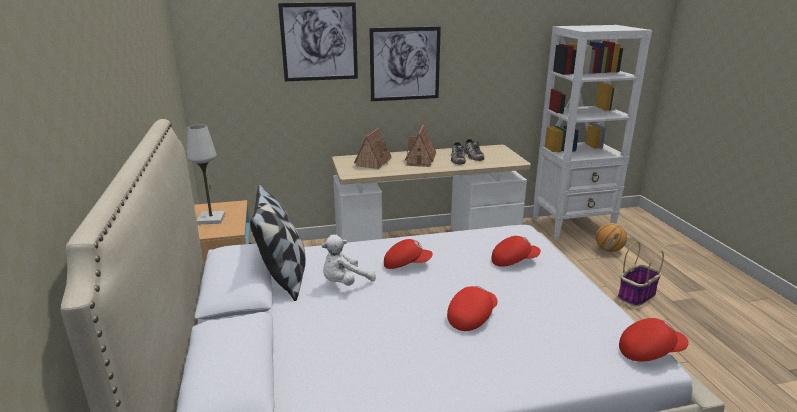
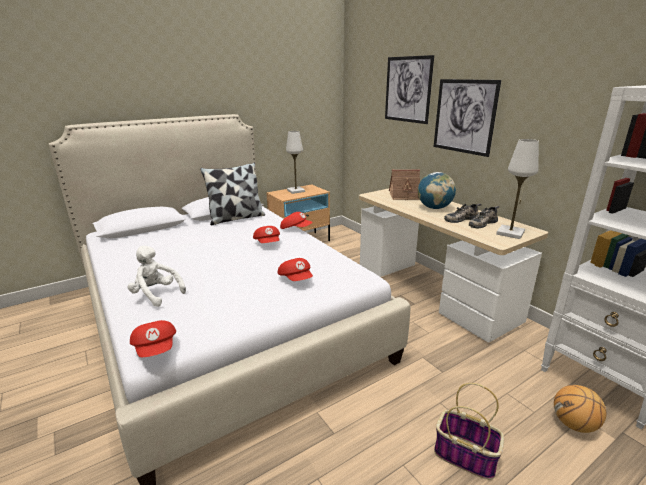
camera: 70 degrees right, 0 degrees up
white plush toy [321,235,376,286] -> white plush toy moved to [128,246,186,307]
toy house [405,125,436,167] -> globe [418,172,456,209]
red cap [447,286,498,331] -> red cap moved to [280,212,312,229]
none -> white table lamp [496,139,539,239]

